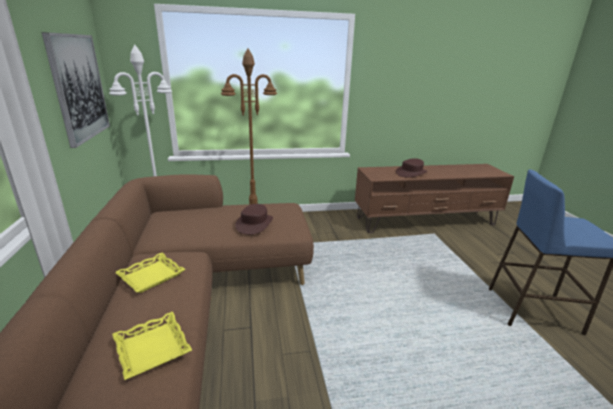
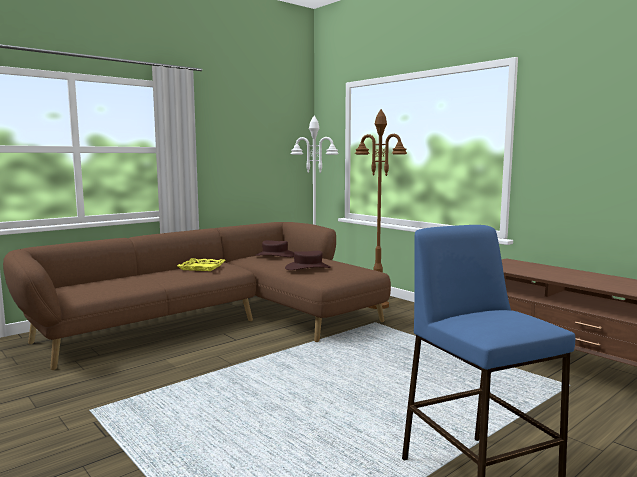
camera: 60 degrees right, 15 degrees down
picture [41,32,110,148] -> none
yellow tray [112,312,192,380] -> none
brown hat [396,158,428,178] -> brown hat moved to [255,240,294,257]

